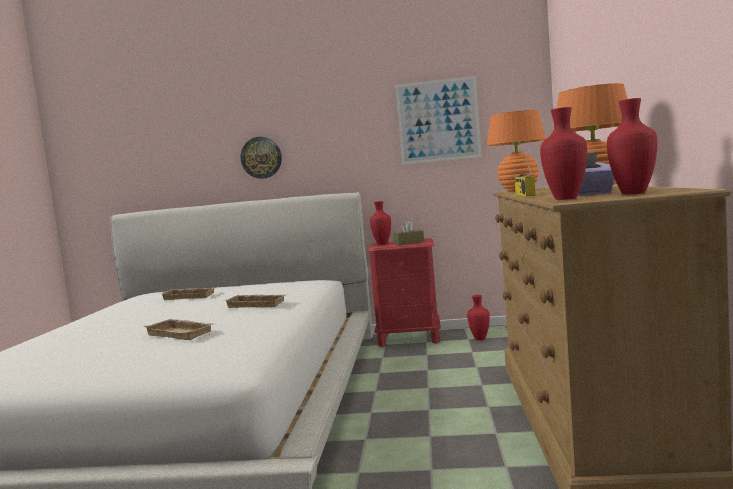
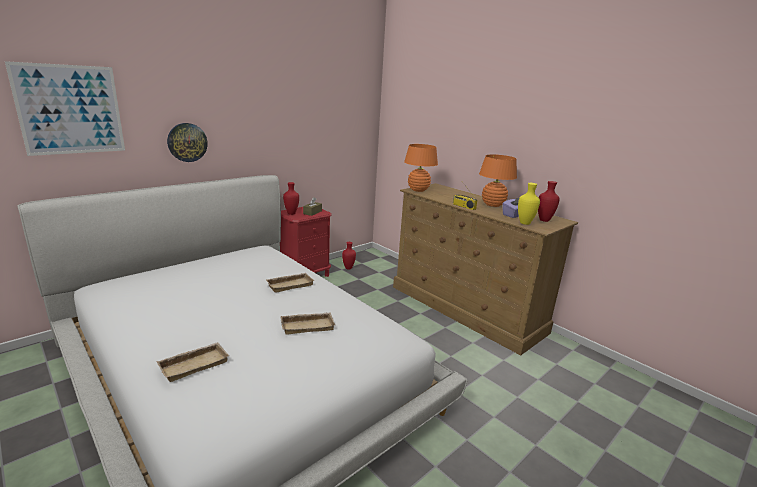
camera: 50 degrees left, 15 degrees up
beige tray [159,288,215,300] -> beige tray moved to [156,342,229,382]
picture [395,76,481,165] -> picture moved to [5,61,125,156]
red vase [540,107,587,200] -> yellow vase [518,183,540,225]

